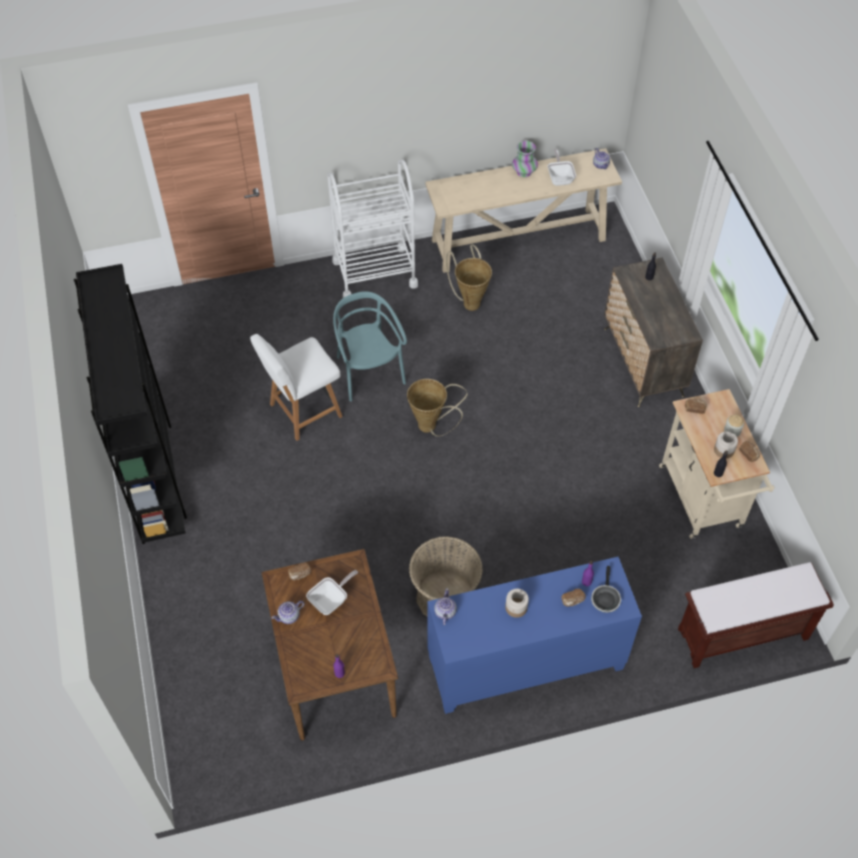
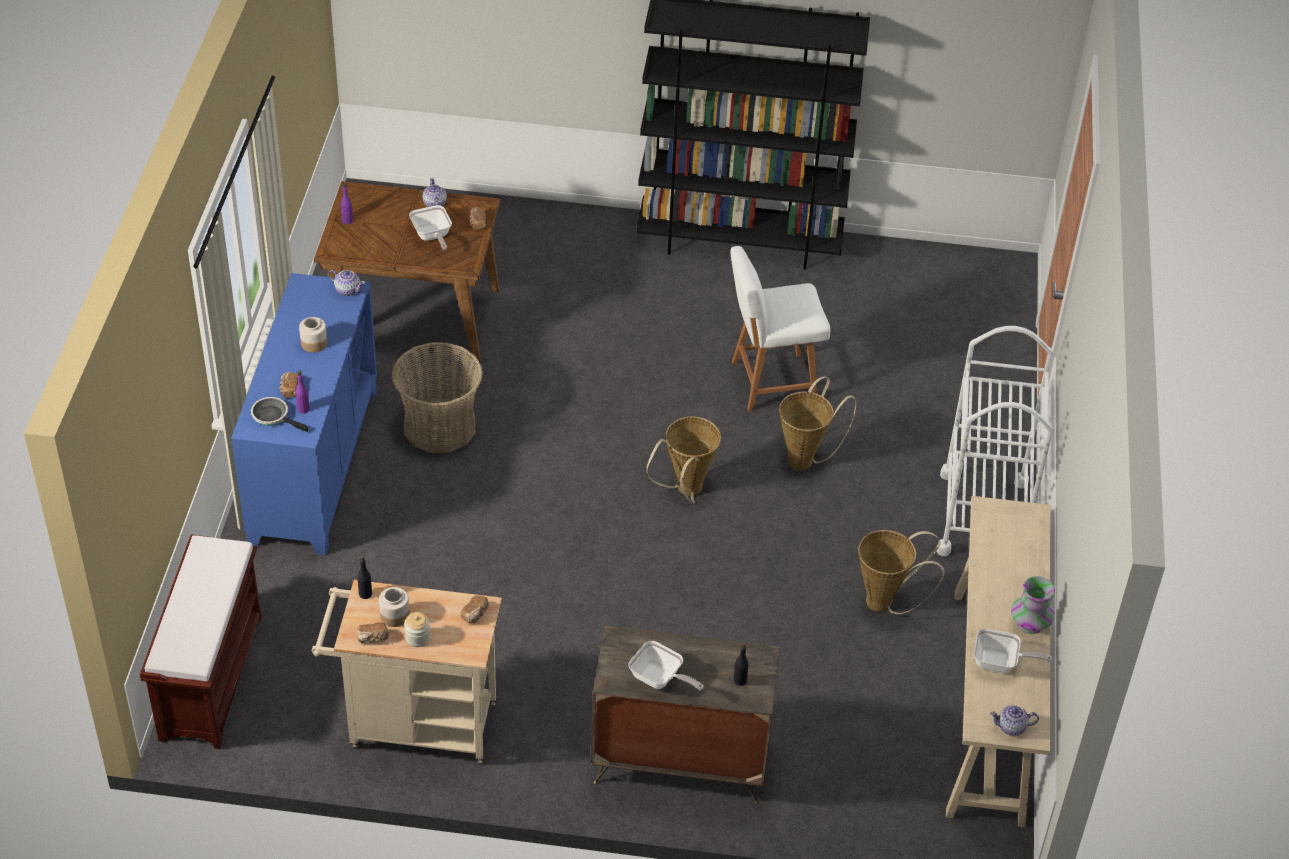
camera: 110 degrees right, 10 degrees down
white chair [250,334,343,441] -> white chair turned 90 degrees counterclockwise [731,246,830,412]
turquoise chair [333,291,407,401] -> basket [779,376,856,470]
none -> frying pan [628,641,704,691]

